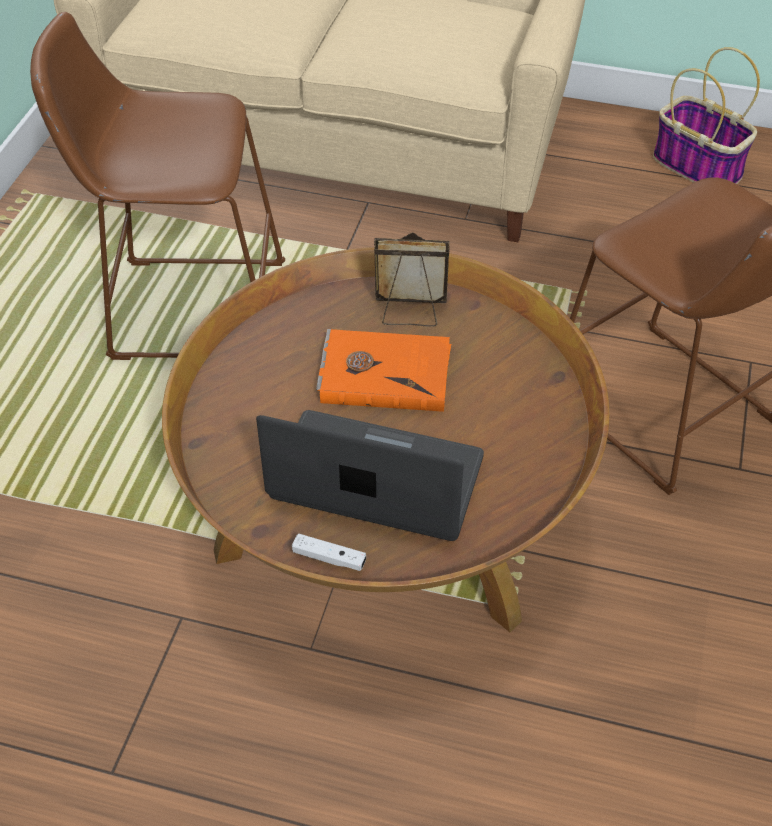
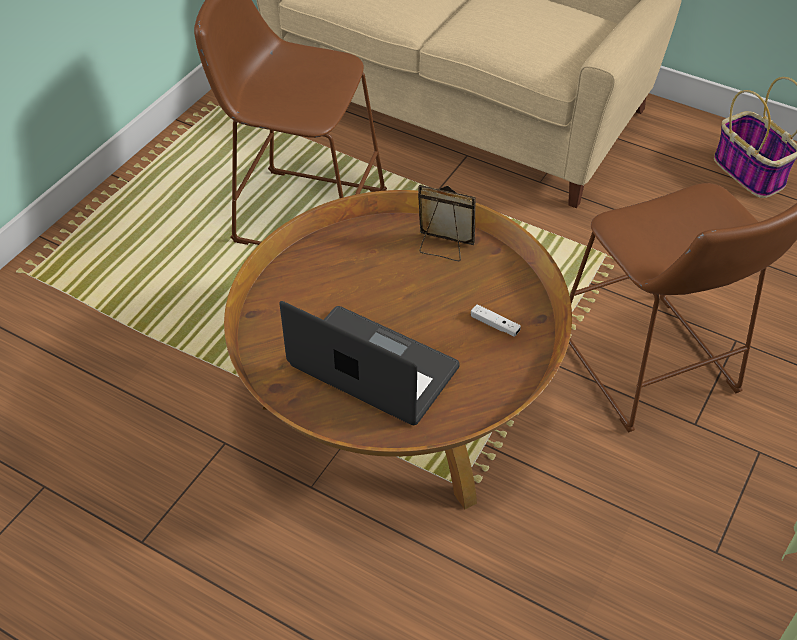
camera: 15 degrees right, 0 degrees up
white game controller [292,533,366,571] -> white game controller moved to [471,304,521,337]
orange book [316,329,451,412] -> none

